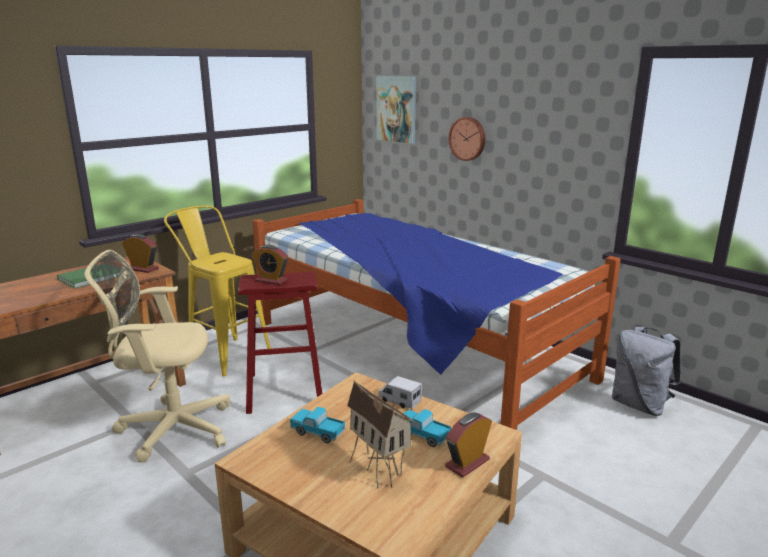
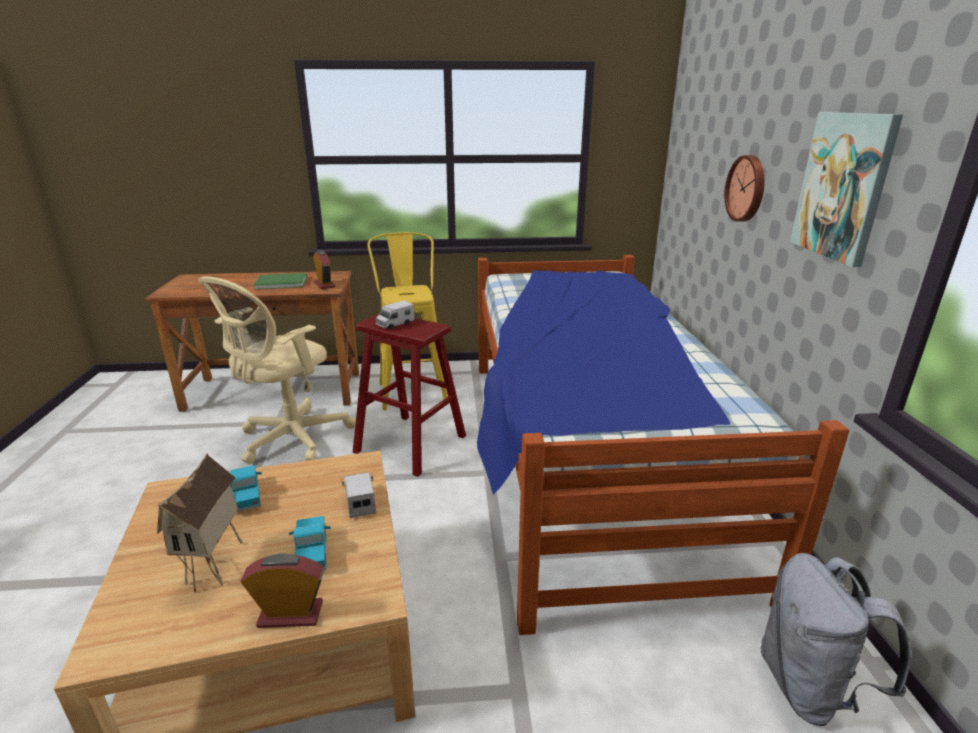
camera: 40 degrees right, 5 degrees up
beige office chair [85,250,230,462] -> beige office chair turned 90 degrees counterclockwise [198,276,356,464]
alarm clock [252,245,288,285] -> toy truck [376,301,415,329]
picture [376,76,416,144] -> picture moved to [790,112,903,267]

